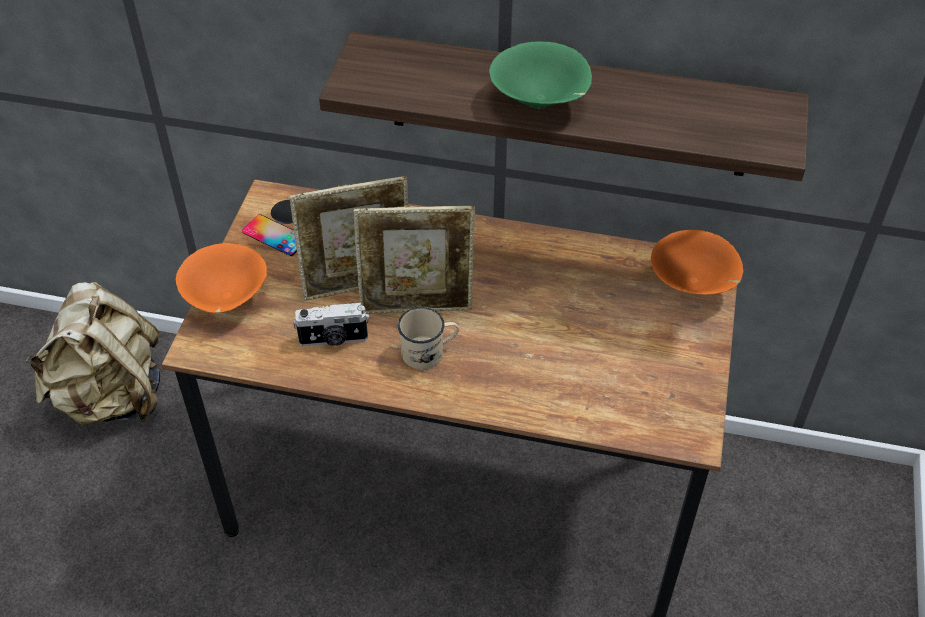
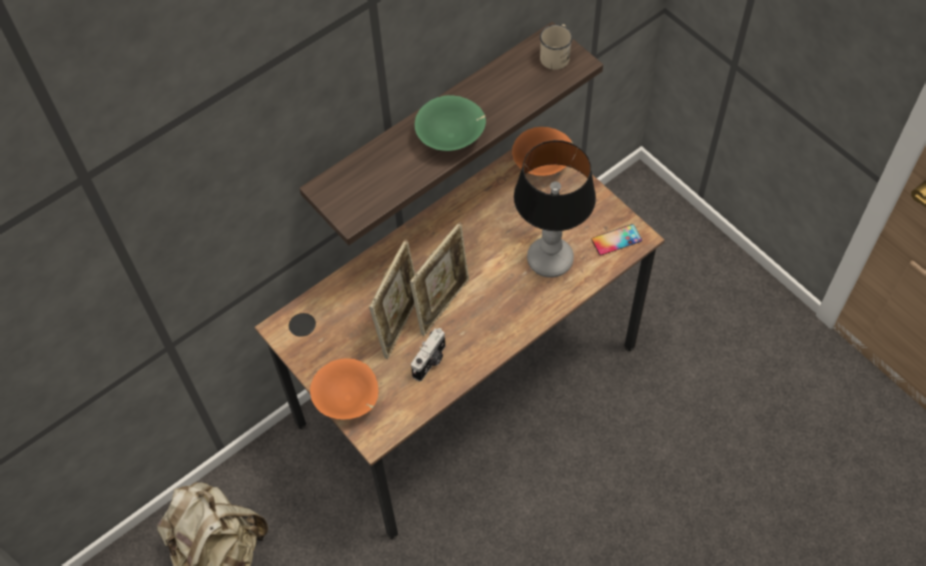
camera: 50 degrees left, 10 degrees up
phone [242,214,297,256] -> phone moved to [591,224,642,255]
beige mug [398,307,459,369] -> beige mug moved to [540,24,573,70]
none -> table lamp [514,140,596,278]

